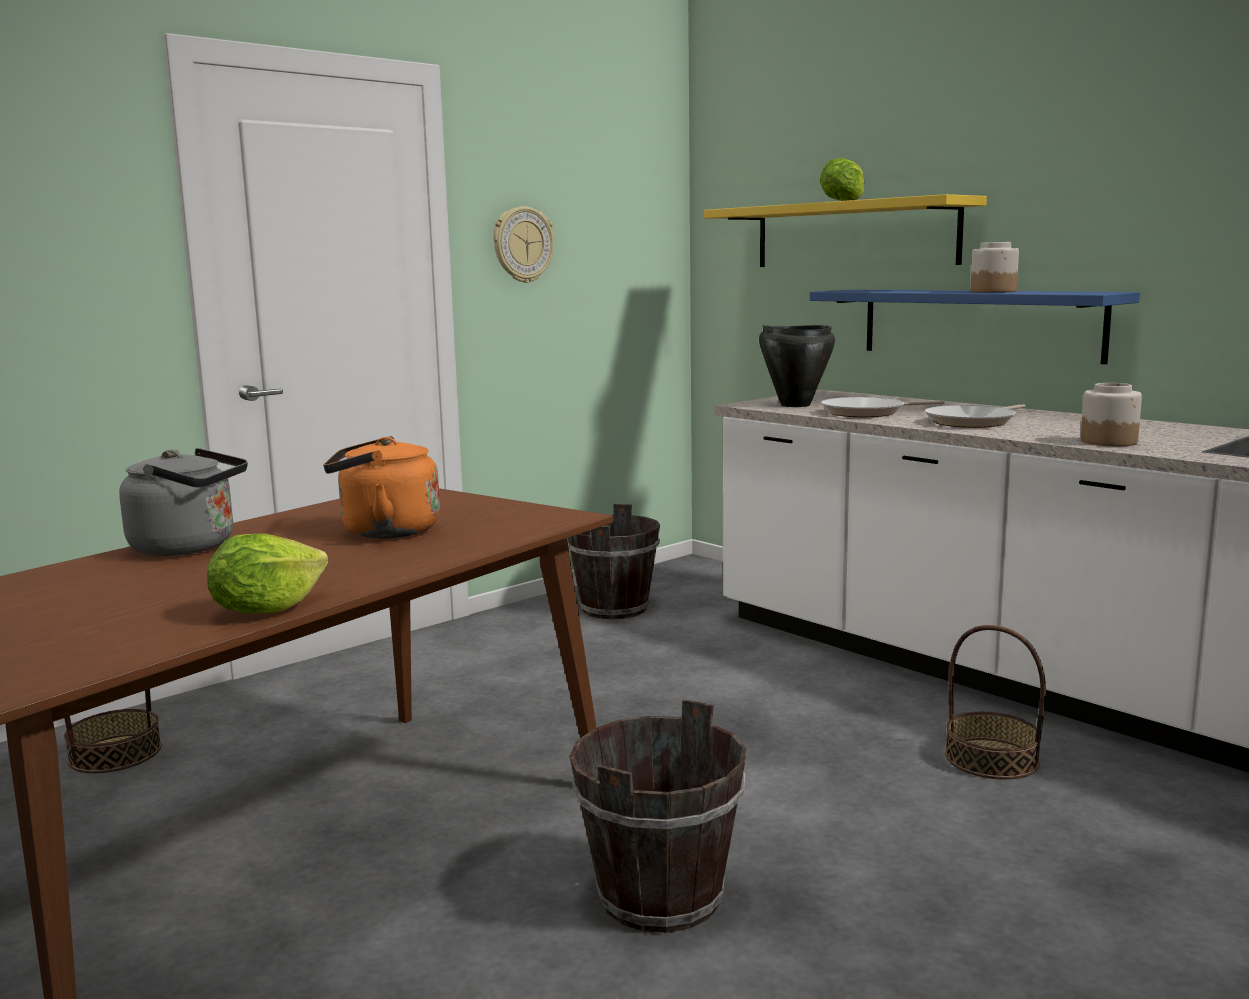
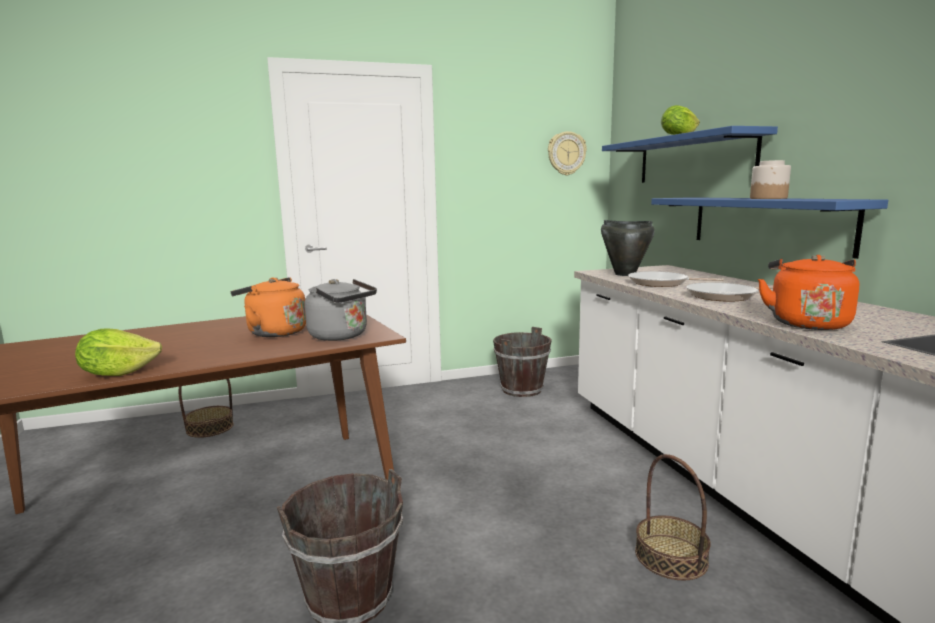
camera: 25 degrees right, 0 degrees up
grey kettle [119,448,248,556] -> grey kettle moved to [305,279,377,341]
wall clock [493,206,555,283] -> wall clock moved to [548,131,587,175]
yellow shelf [704,194,987,267] -> blue shelf [602,126,778,183]
jar [1081,383,1142,446] -> orange kettle [758,255,859,330]

